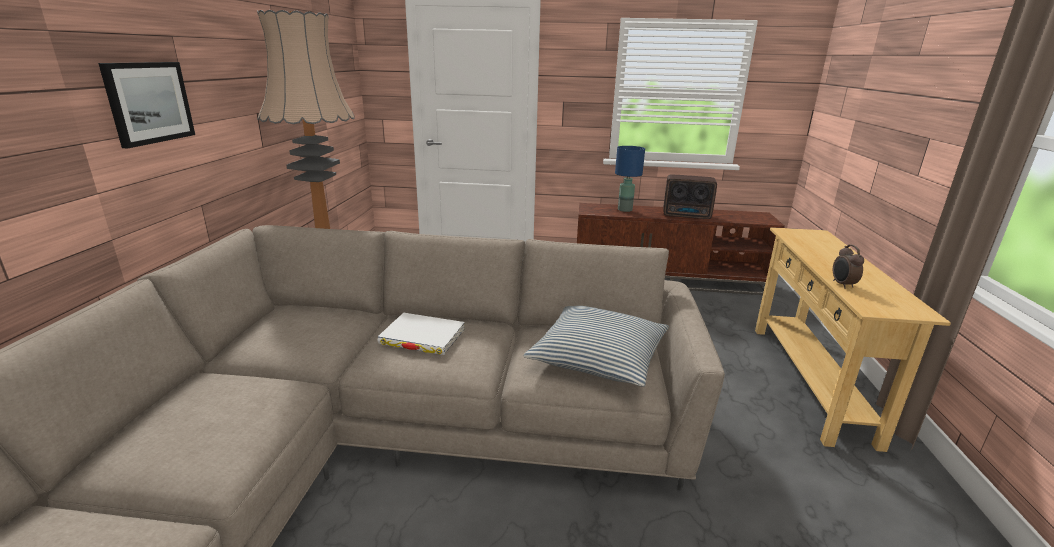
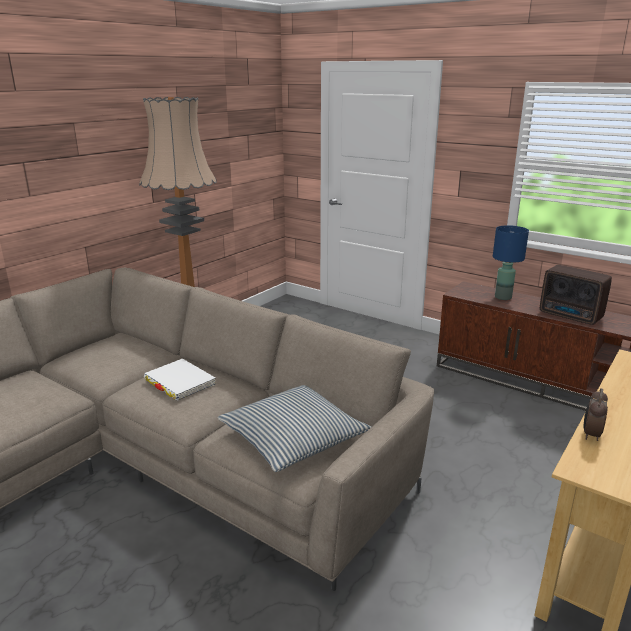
camera: 30 degrees right, 0 degrees up
picture [98,62,195,148] -> none

